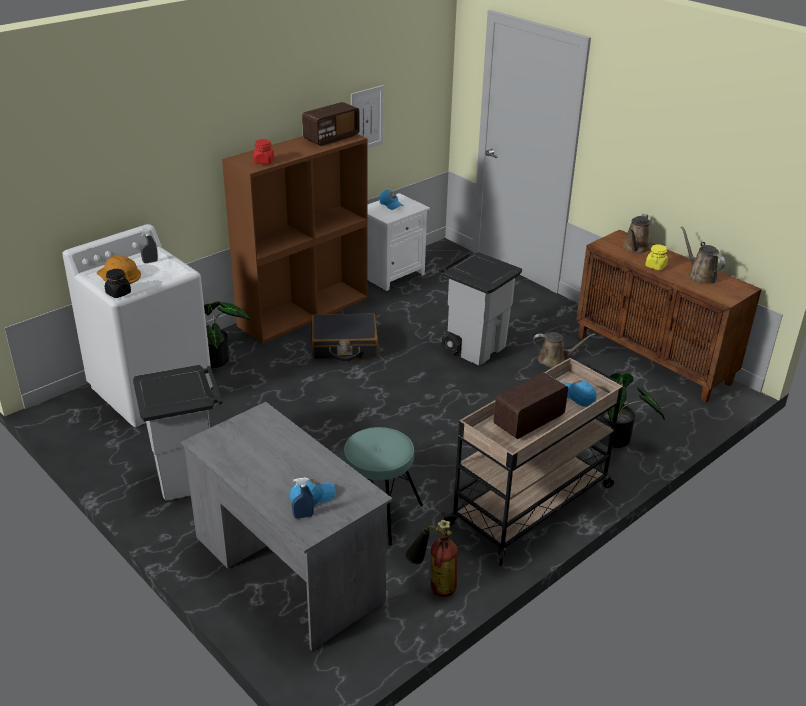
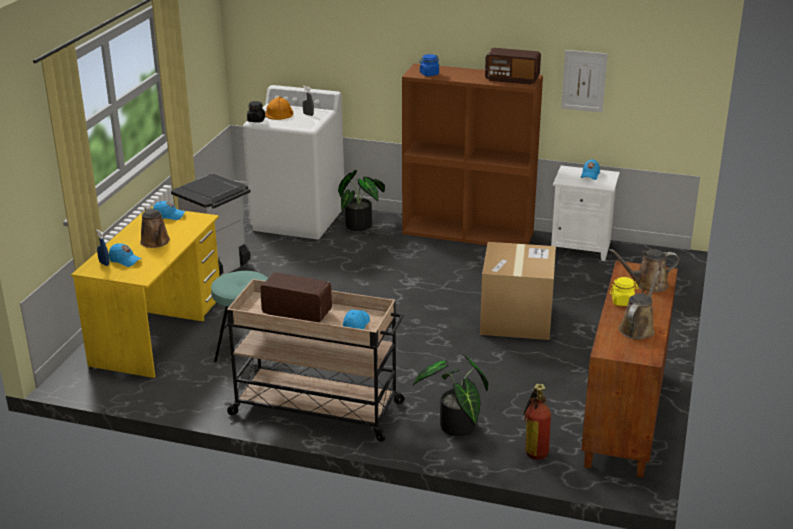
camera: 60 degrees right, 5 degrees down
grey desk [181,402,393,651] -> yellow desk [71,206,220,378]
red jar [254,139,274,164] -> blue jar [419,54,439,76]
black suitcase [311,313,378,361] -> none
fire extinguisher [406,520,458,597] -> fire extinguisher moved to [523,384,551,460]
grey trash can [439,251,522,365] -> cardboard box [480,242,556,340]
brown watering can [533,332,595,368] -> brown watering can moved to [140,206,170,248]
none -> blue cap [153,201,185,220]

